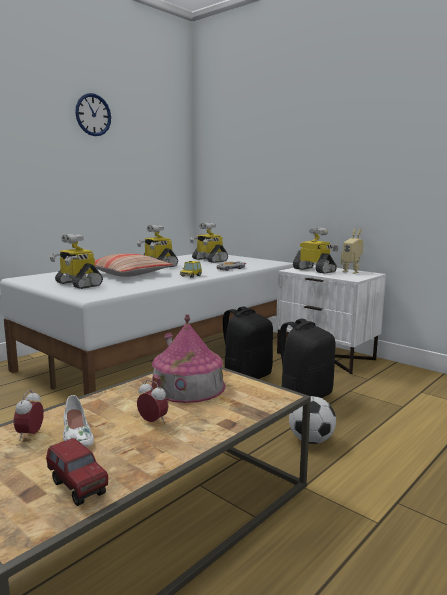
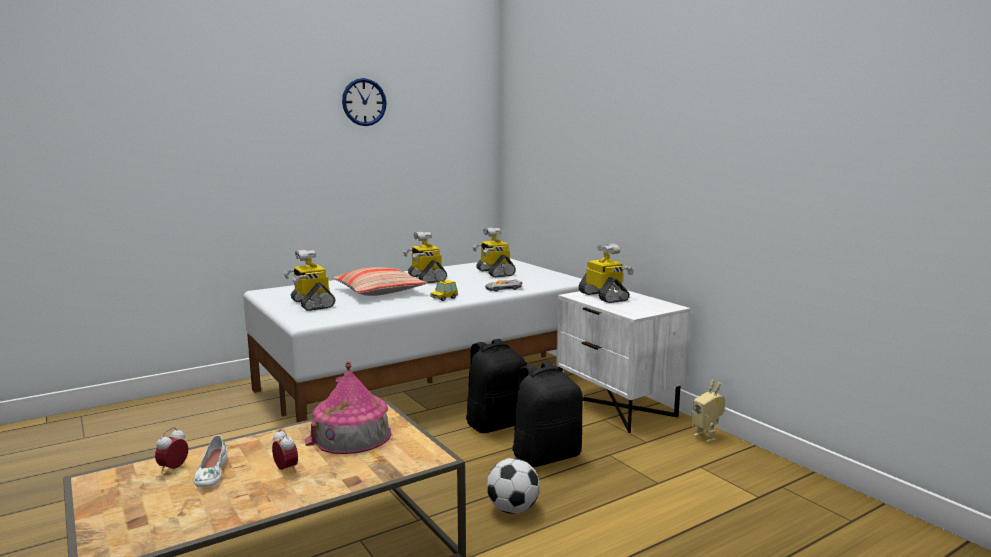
camera: 15 degrees right, 0 degrees up
toy truck [46,438,108,506] -> none
toy robot [341,228,364,274] -> toy robot moved to [691,380,725,443]

